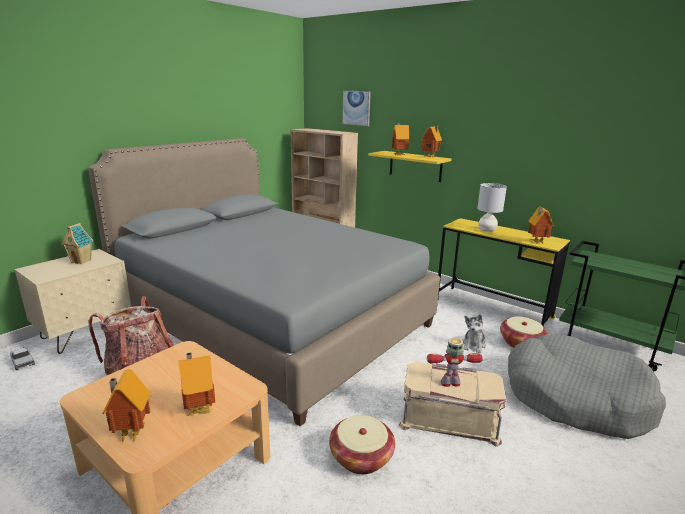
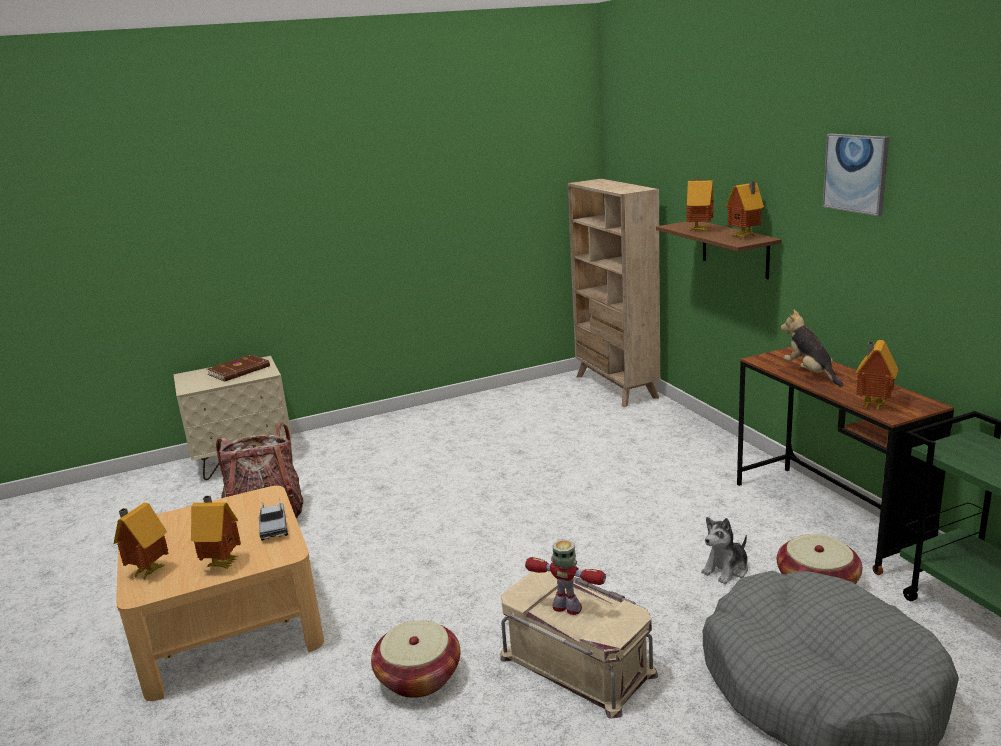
camera: 30 degrees right, 0 degrees up
toy truck [10,345,35,370] -> toy truck moved to [259,499,288,541]
toy house [61,223,94,264] -> brown book [207,355,270,382]
grey bed [88,138,440,426] -> none
picture [342,91,371,126] -> picture moved to [822,134,889,216]
yellow shelf [368,151,452,182] -> brown shelf [656,221,782,279]
yellow desk [438,218,570,327] -> brown desk [737,347,954,575]
grey table lamp [477,183,507,232] -> plush toy [781,310,843,387]

